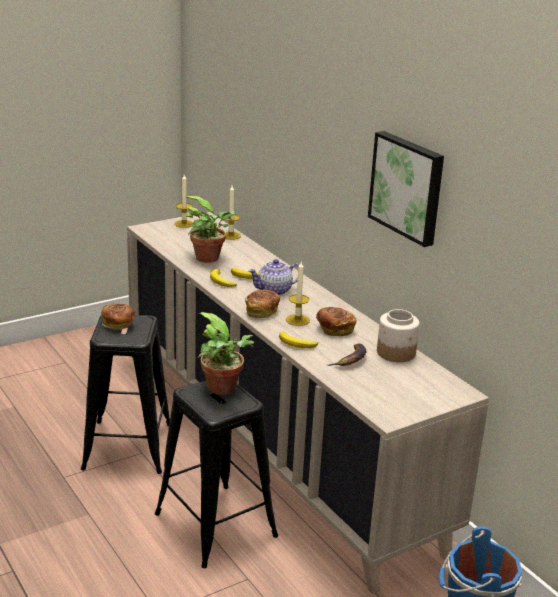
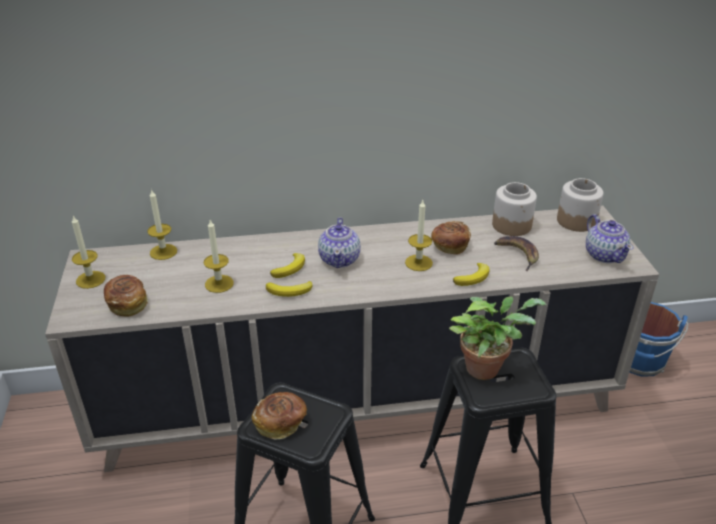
camera: 65 degrees left, 10 degrees up
potted plant [185,196,236,263] -> candle [204,220,234,293]
bread [245,289,280,318] -> bread moved to [104,275,148,317]
picture [368,131,444,247] -> none
none -> jar [557,178,604,232]
none -> teapot [586,214,633,263]

